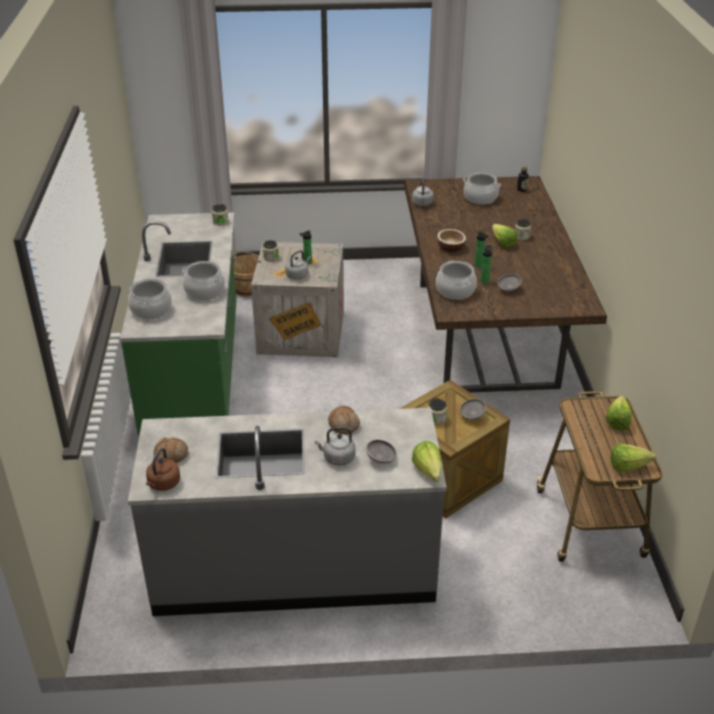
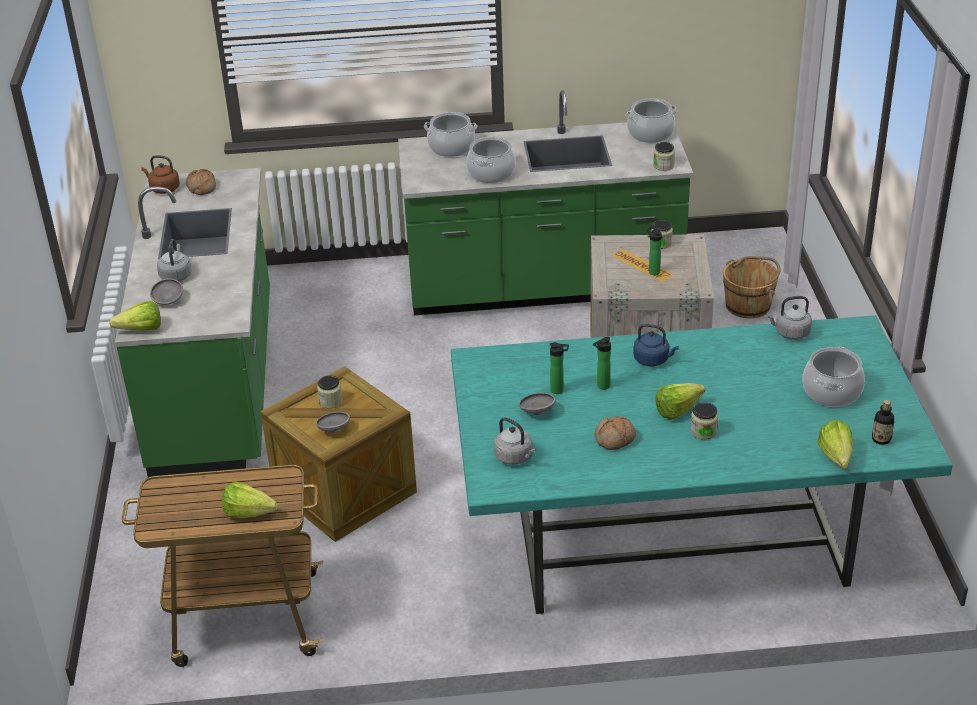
camera: 90 degrees right, 0 degrees up
grey counter [128,408,447,616] -> green counter [115,168,270,477]
grey kettle [285,250,311,280] -> grey kettle moved to [494,417,536,465]
bread [328,406,360,434] -> bread moved to [595,416,636,450]
brown dining table [404,176,607,392] -> turquoise dining table [451,315,953,614]
cooking pot [436,261,477,300] -> cooking pot moved to [625,99,678,143]
bowl [437,229,466,252] -> blue kettle [633,324,679,367]
lettuce [611,443,656,472] -> lettuce moved to [817,420,853,469]

